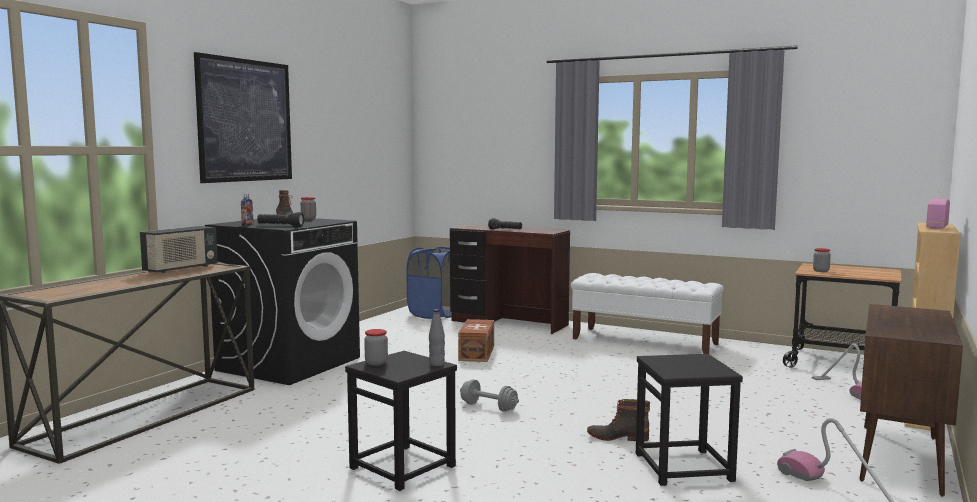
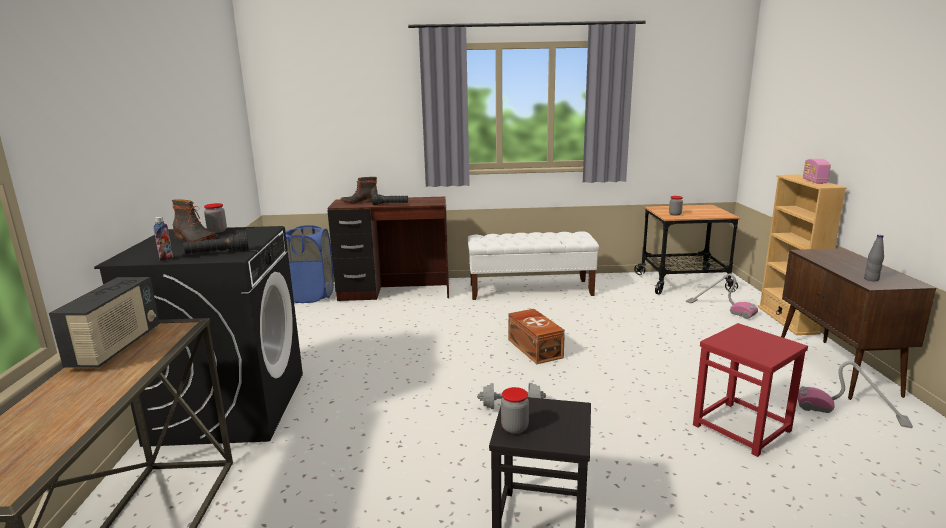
camera: 30 degrees left, 10 degrees up
picture [194,52,292,183] -> none
grey bottle [429,309,445,366] -> grey bottle moved to [864,235,884,281]
brown storage box [458,319,494,362] -> brown storage box moved to [508,309,565,364]
boot [587,399,650,442] -> boot moved to [340,177,378,204]
black stool [636,354,743,486] -> red stool [693,323,808,457]

